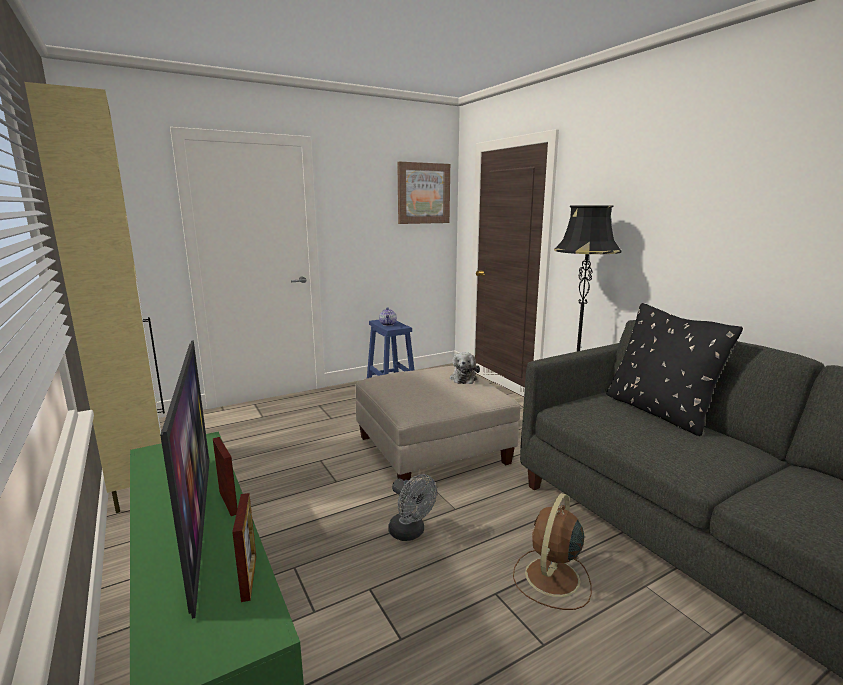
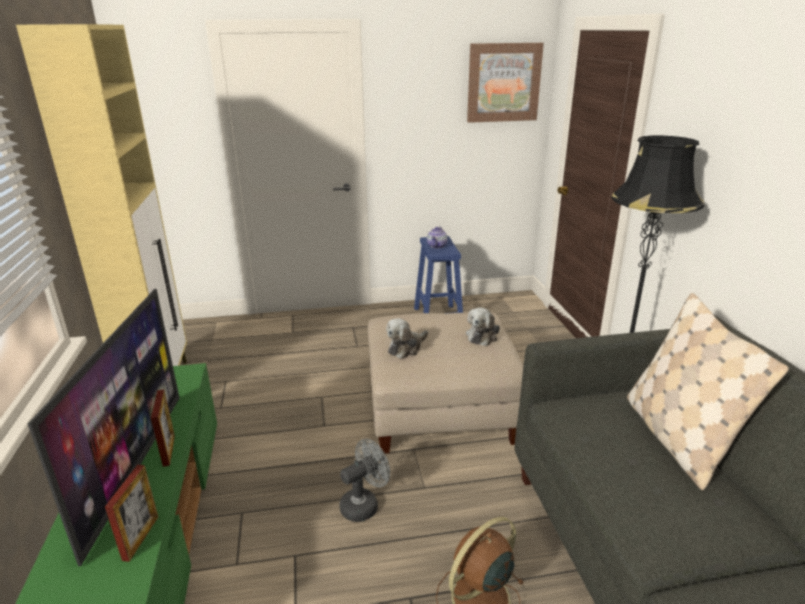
camera: 20 degrees right, 10 degrees up
grey fan [388,474,437,541] -> grey fan turned 105 degrees counterclockwise [340,439,390,522]
black pillow [606,303,743,436] -> beige pillow [627,293,789,490]
none -> plush toy [386,318,428,359]

